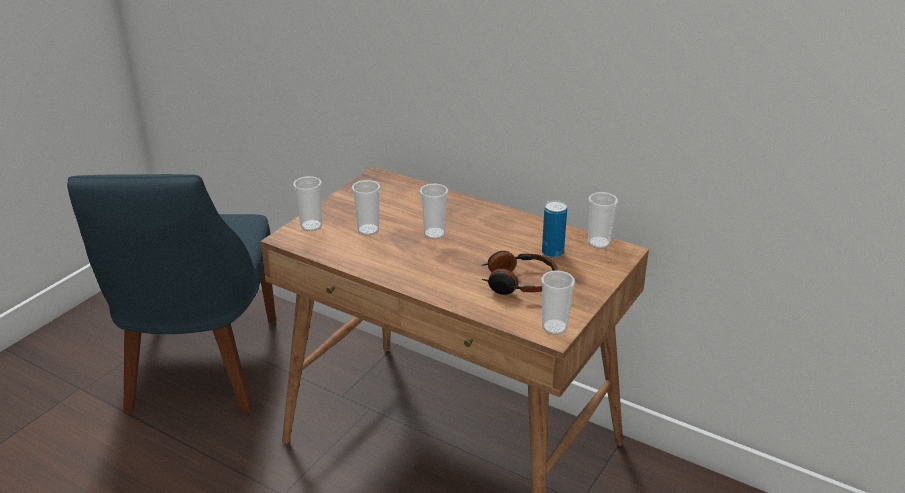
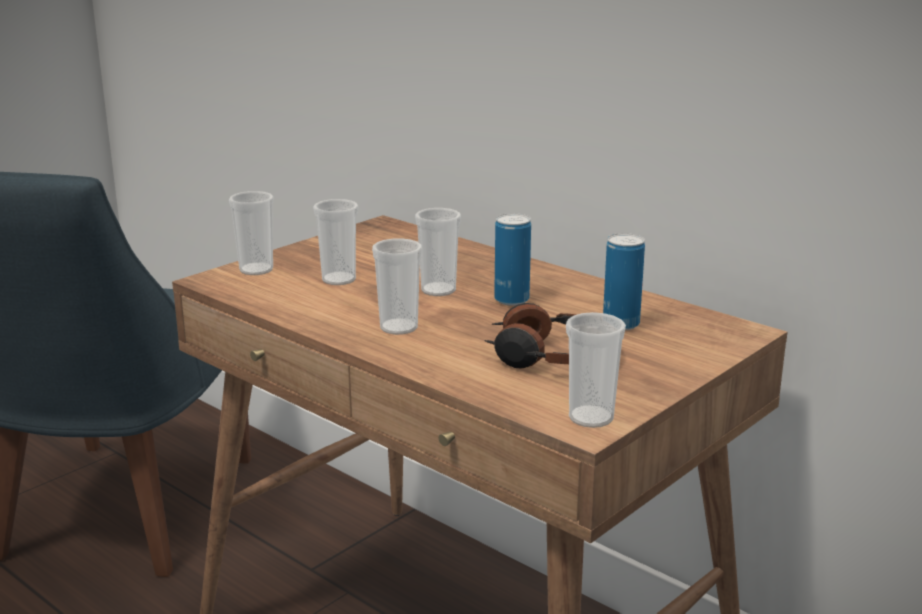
camera: 10 degrees right, 10 degrees down
cup [588,192,618,249] -> cup moved to [372,238,422,335]
none -> can [494,213,531,306]

